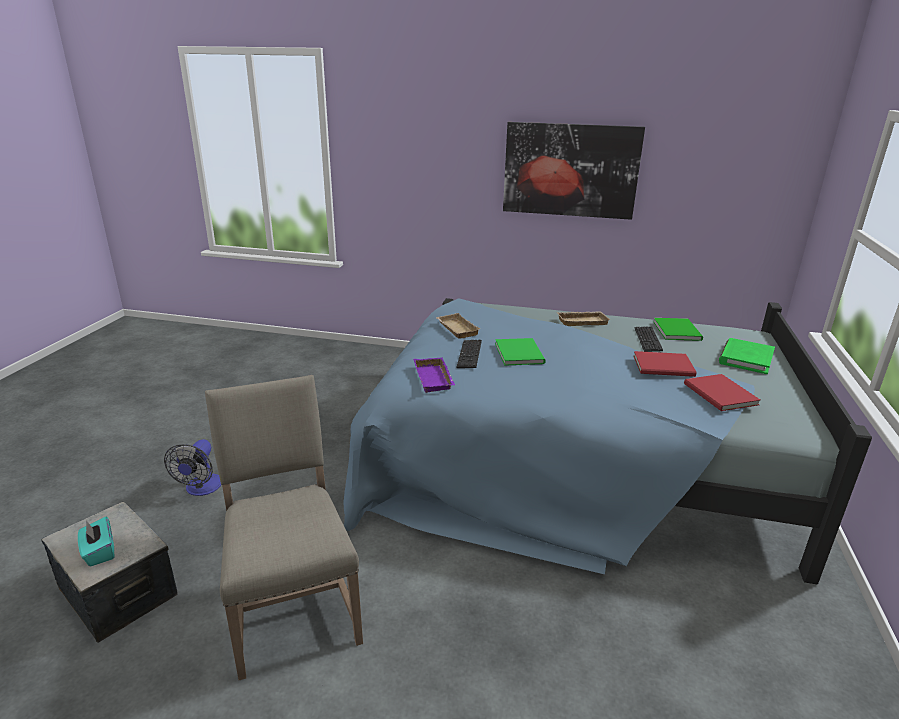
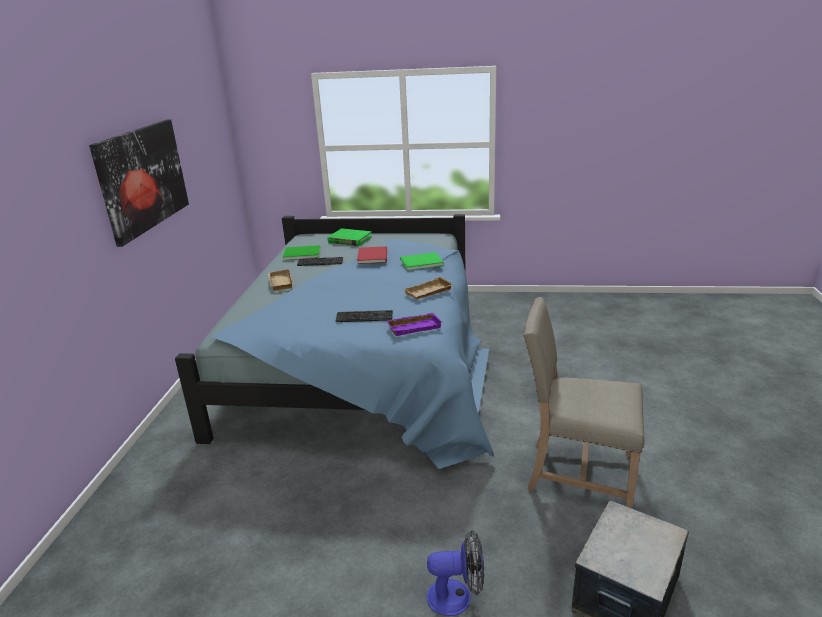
camera: 95 degrees left, 0 degrees up
turquoise tissue box [78,517,114,566] -> none
beige chair [205,375,363,680] -> beige chair turned 45 degrees clockwise [523,297,645,508]
beige tray [436,313,481,339] -> beige tray moved to [403,276,453,299]
green book [495,338,546,366] -> green book moved to [400,252,444,271]
red book [684,374,760,411] -> none

